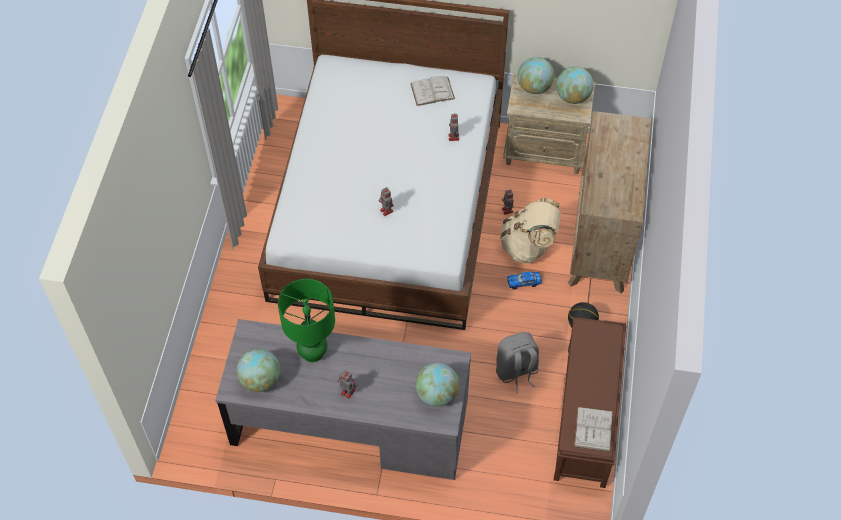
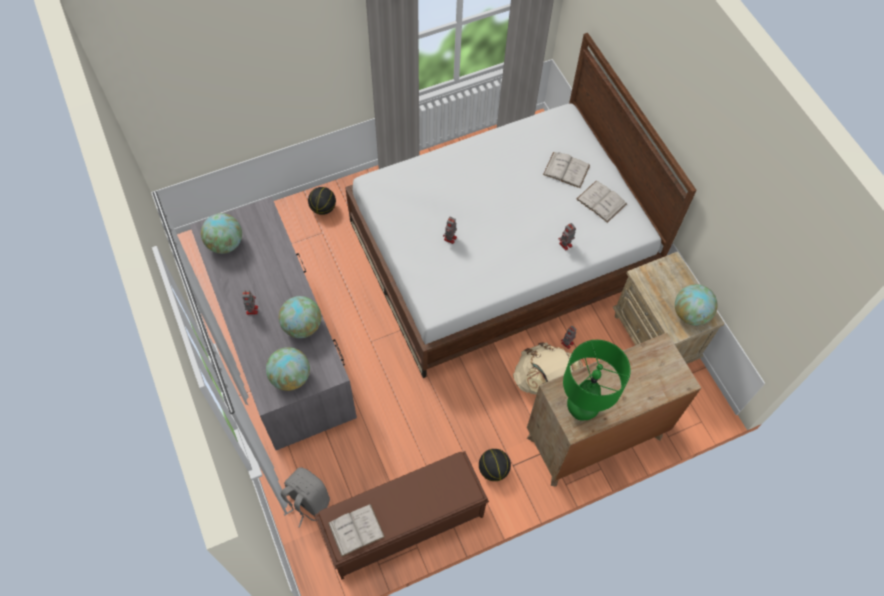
camera: 55 degrees right, 5 degrees up
green table lamp [278,279,335,362] -> green table lamp moved to [563,340,631,420]
grey backpack [496,332,539,393] -> grey backpack moved to [281,467,330,528]
toy car [507,272,542,290] -> none
globe [517,57,554,94] -> globe moved to [279,296,321,338]
none -> basketball [308,187,336,215]
none -> white book [543,152,590,188]

